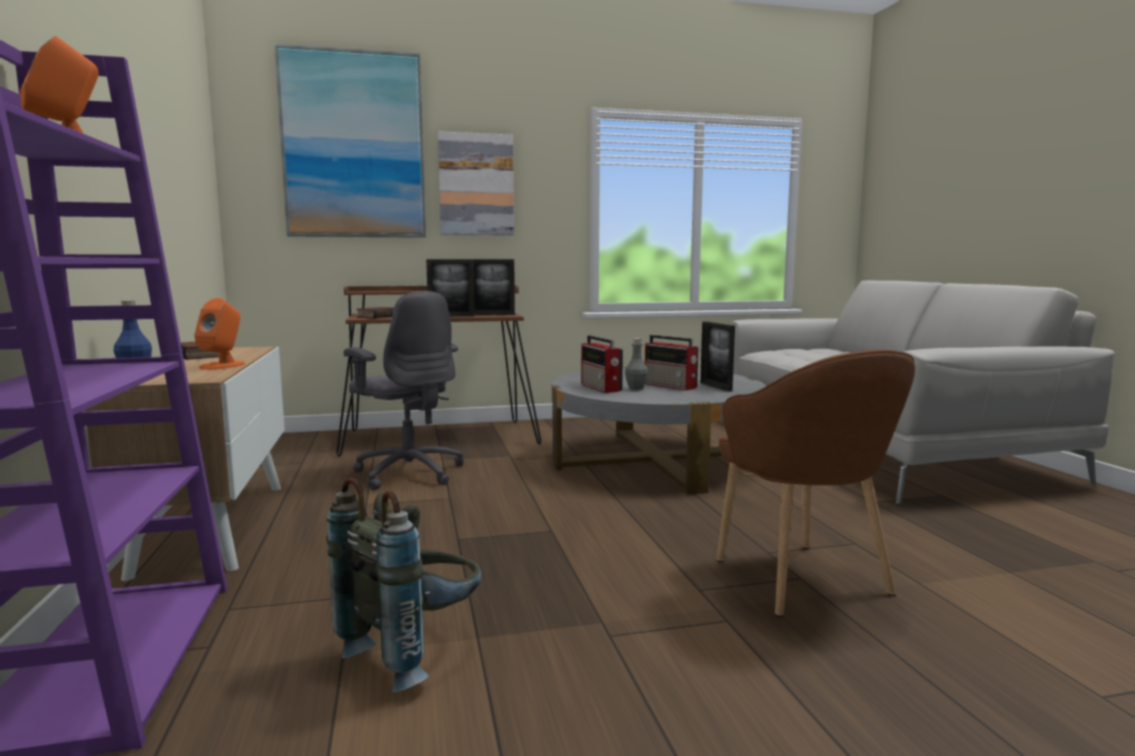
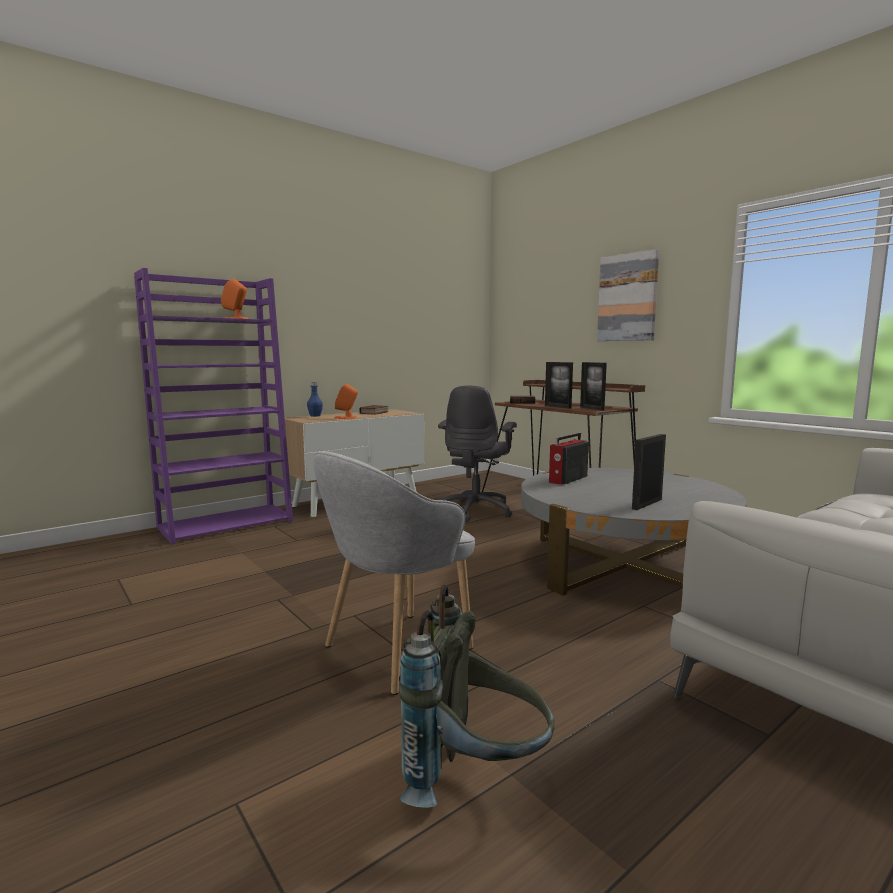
camera: 65 degrees right, 0 degrees up
picture [274,44,426,238] -> none
grey backpack [326,477,482,692] -> grey backpack moved to [399,585,555,808]
grey bottle [625,338,648,390] -> none
radio [645,335,699,390] -> none
brown armchair [716,350,915,617] -> grey armchair [313,451,475,695]

